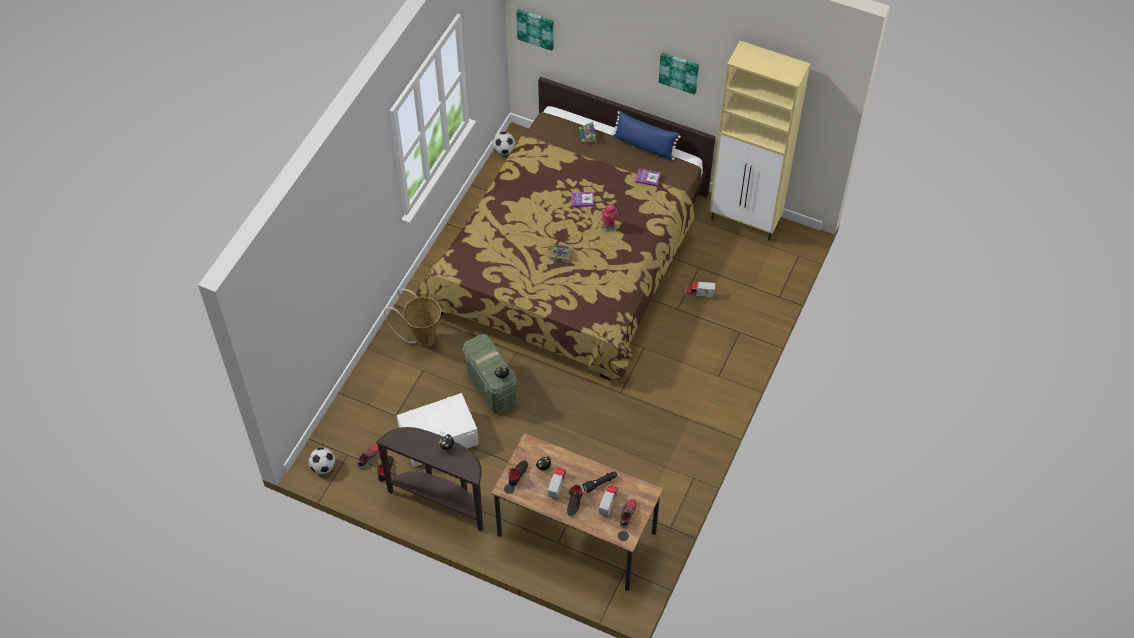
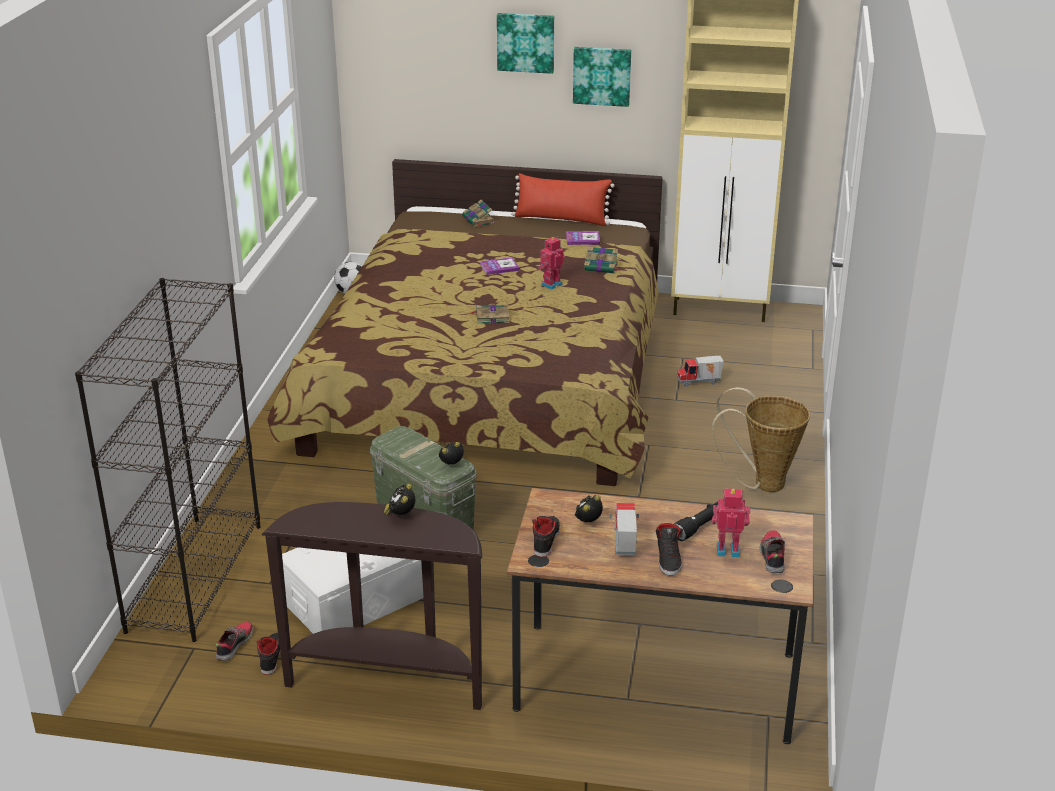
camera: 15 degrees left, 25 degrees down
football [309,448,335,474] -> none
basket [384,289,441,348] -> basket moved to [712,387,810,492]
picture [516,9,554,51] -> picture moved to [497,13,554,74]
toy truck [599,484,619,516] -> toy robot [712,488,750,557]
blue pillow [612,111,681,160] -> red pillow [511,173,615,226]
none -> black bookcase [75,278,261,642]
none -> book [584,246,620,273]

